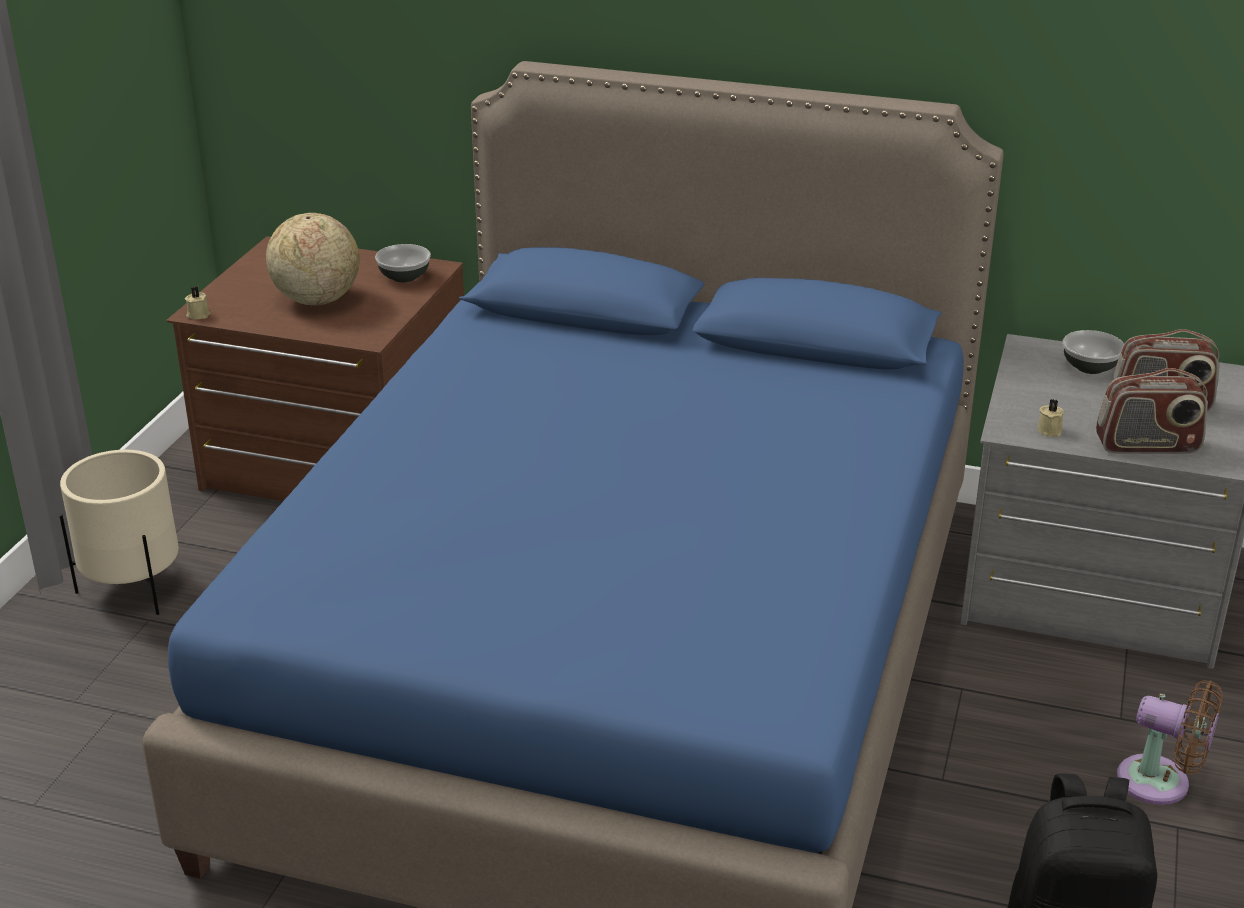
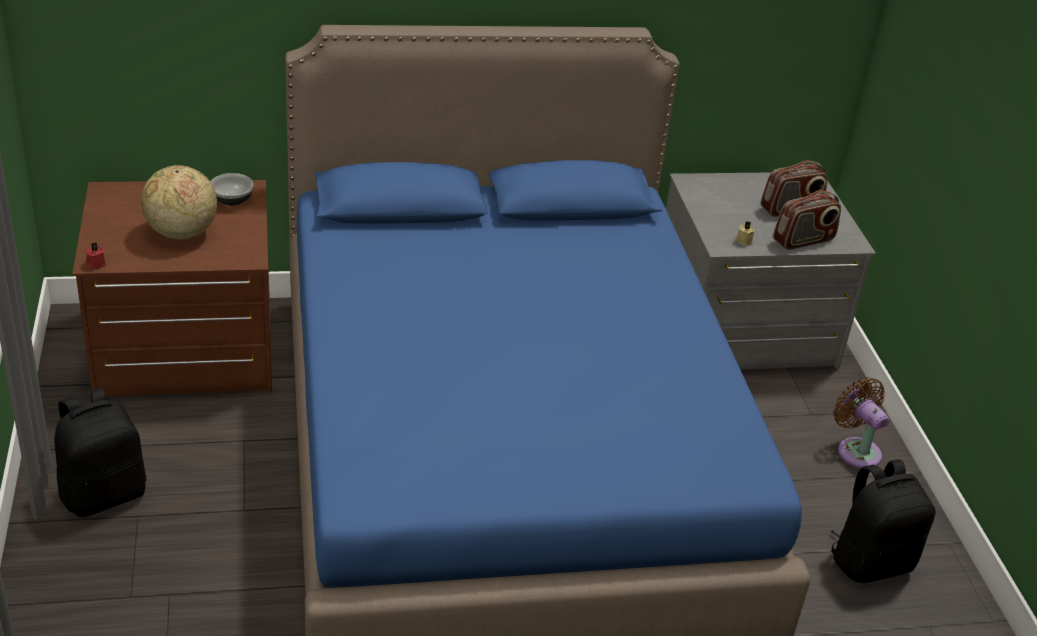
camera: 30 degrees left, 5 degrees up
beige planter [60,450,179,615] -> black backpack [54,387,146,517]
beige candle [185,287,210,319] -> red candle [86,242,106,269]
bowl [1063,330,1124,374] -> none
brown fan [1117,680,1223,805] -> brown fan turned 120 degrees counterclockwise [833,377,889,468]

